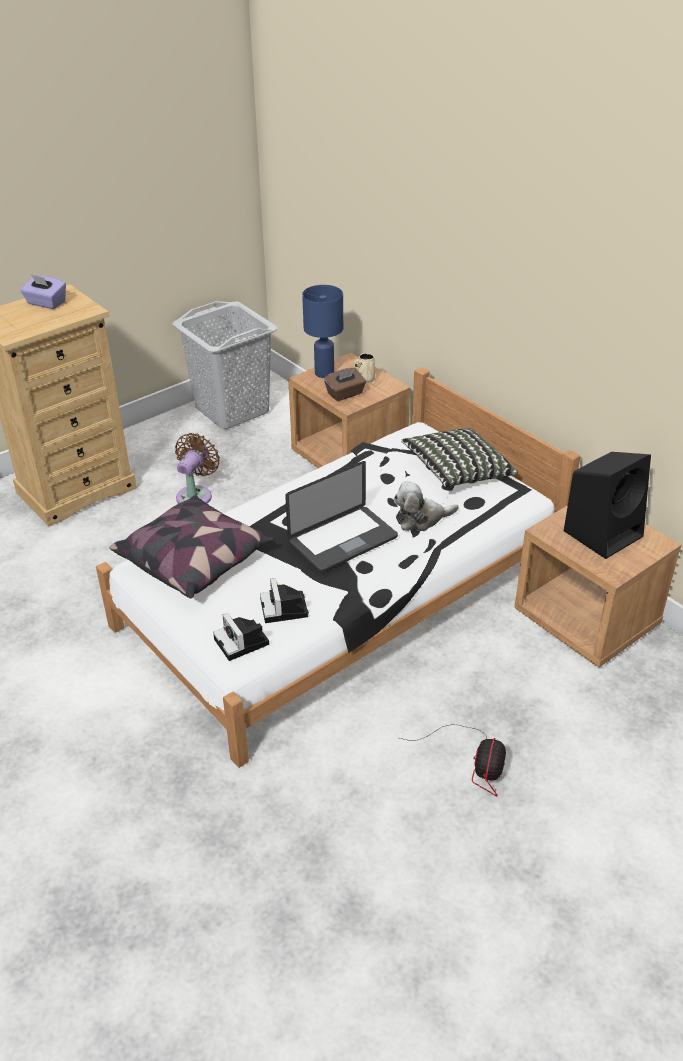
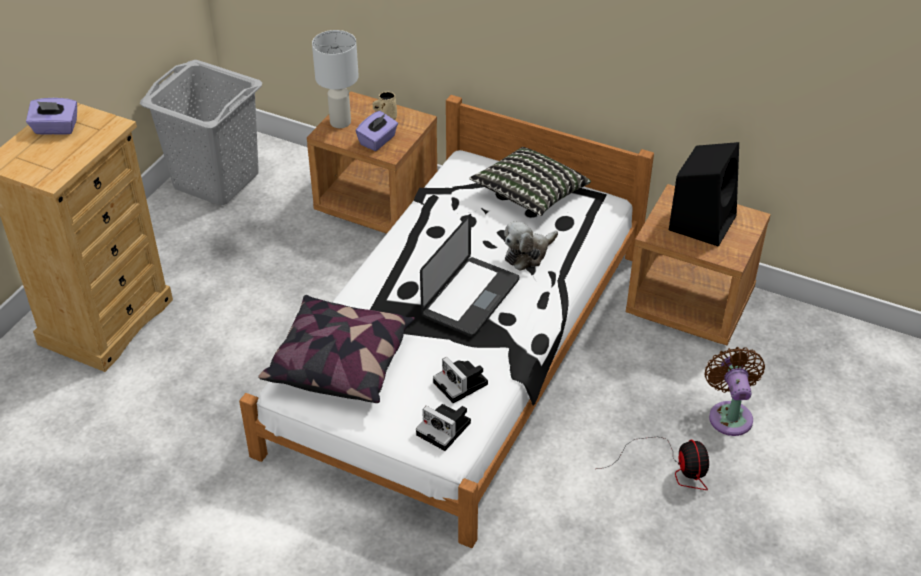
camera: 25 degrees left, 5 degrees up
brown fan [175,433,220,504] -> brown fan moved to [704,347,765,436]
blue table lamp [302,285,343,378] -> white table lamp [312,30,359,128]
brown tissue box [324,368,366,401] -> purple tissue box [356,111,398,151]

